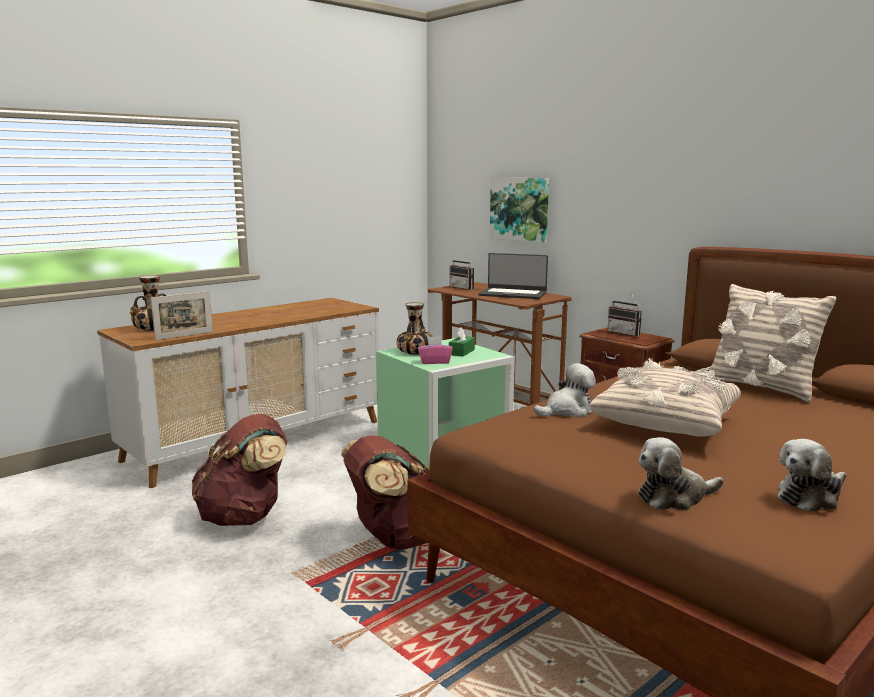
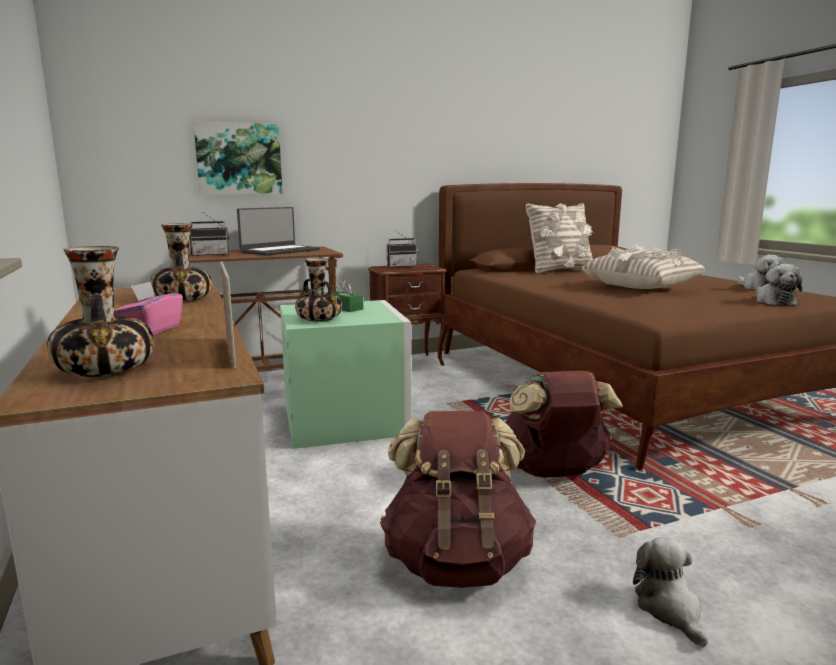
camera: 70 degrees left, 0 degrees up
pink tissue box [418,336,453,364] -> pink tissue box moved to [114,282,183,335]
plush toy [534,363,596,417] -> plush toy moved to [633,537,708,647]
none -> vase [150,223,212,302]

